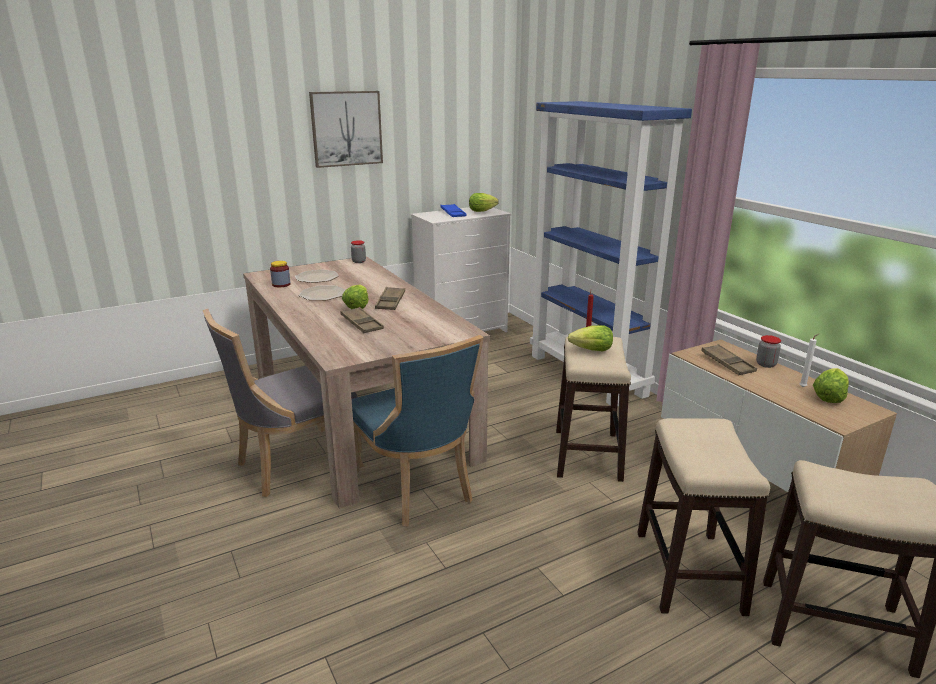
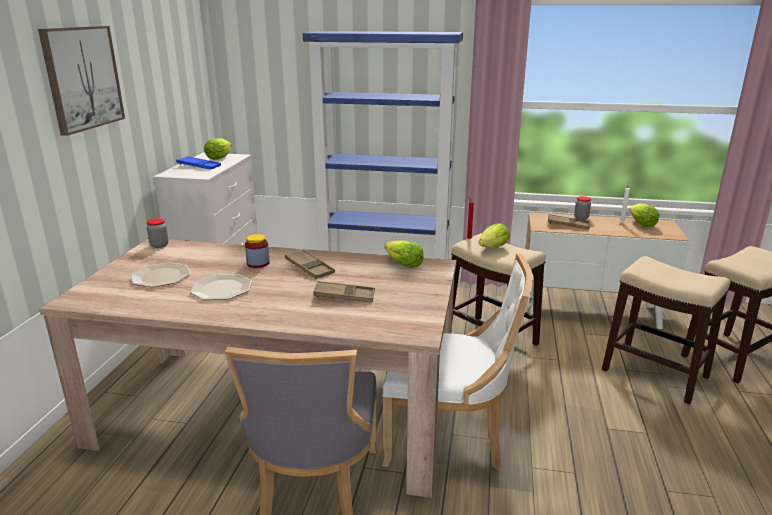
camera: 50 degrees left, 0 degrees up
jar [270,261,291,287] -> jar moved to [245,234,269,268]
lettuce [342,284,369,309] -> lettuce moved to [384,240,424,268]
blue chair [352,335,484,527] -> white chair [382,254,533,470]

